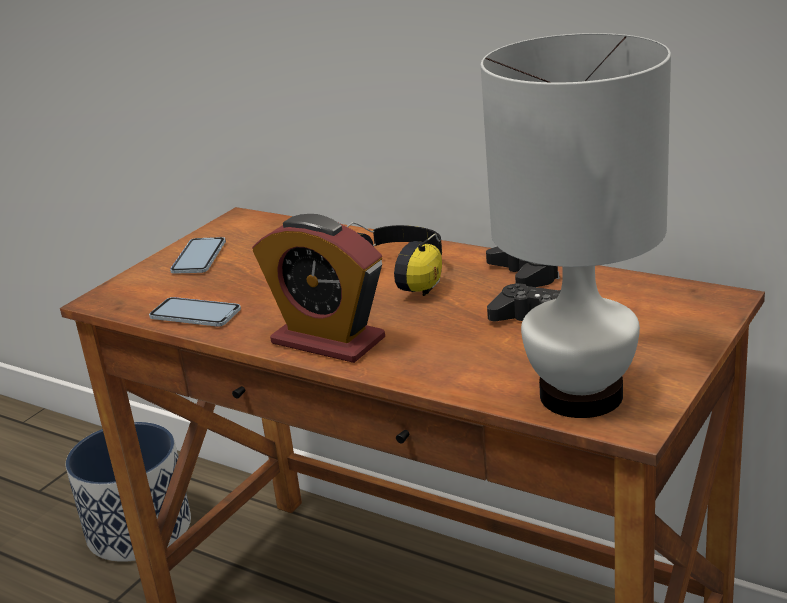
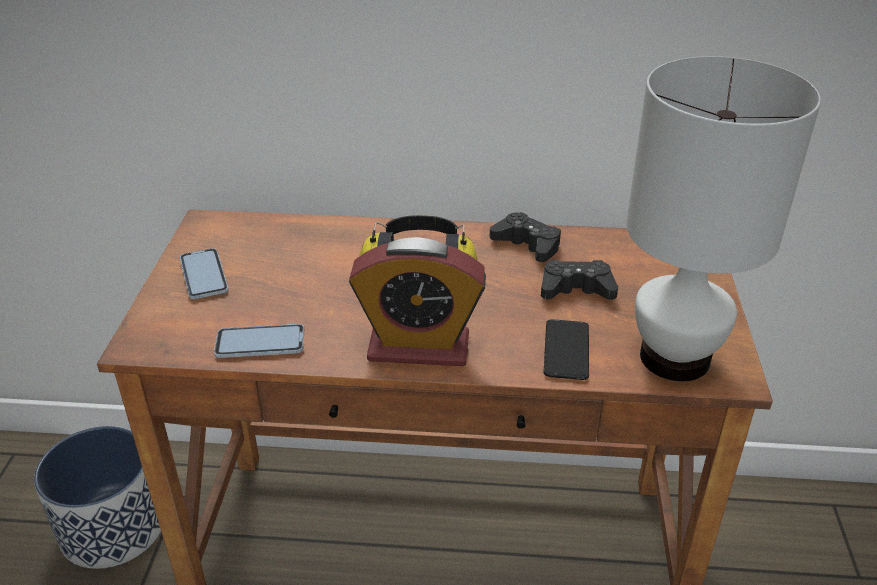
camera: 30 degrees left, 10 degrees up
none -> phone [543,319,589,380]

